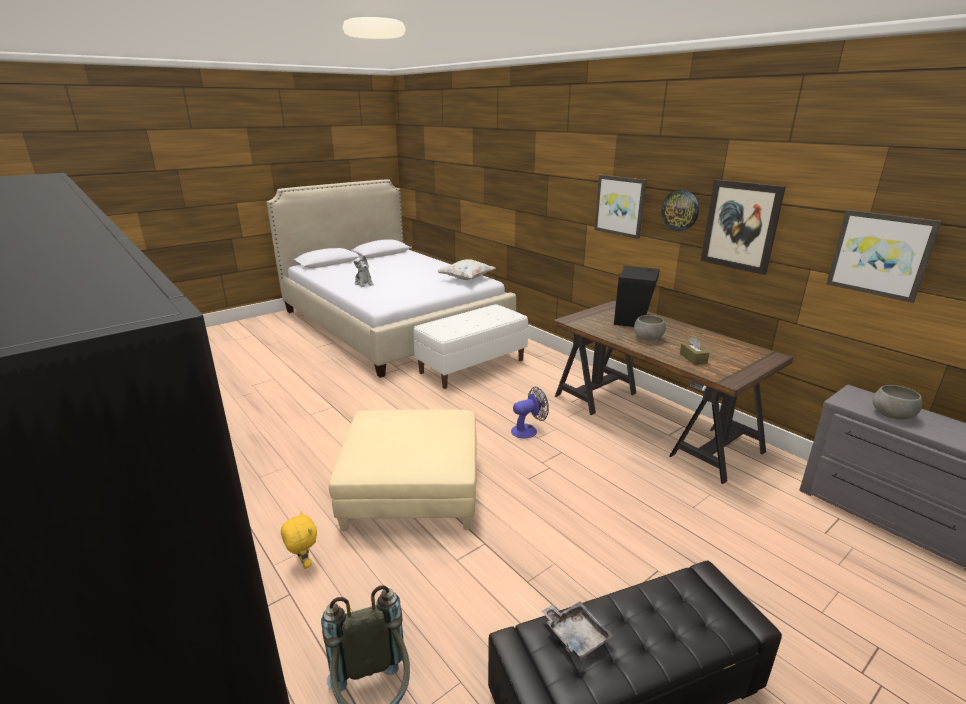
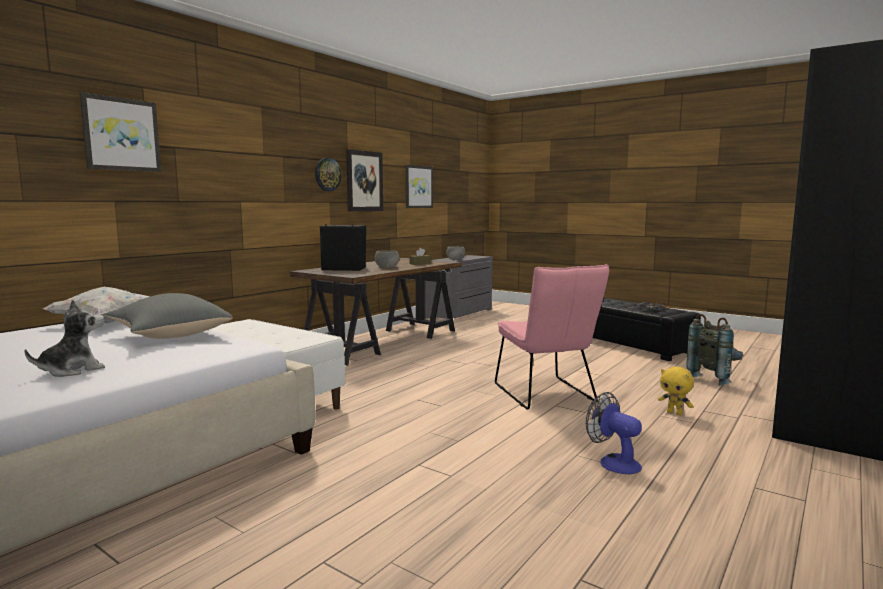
camera: 105 degrees left, 15 degrees down
yellow plush toy [281,511,317,569] -> yellow plush toy turned 90 degrees counterclockwise [658,366,694,415]
beige ottoman [329,409,477,531] -> pink chair [495,264,610,410]
fan [511,387,549,438] -> fan moved to [586,392,642,474]
picture [594,175,647,239] -> picture moved to [79,92,161,172]
none -> grey pillow [105,293,233,339]

